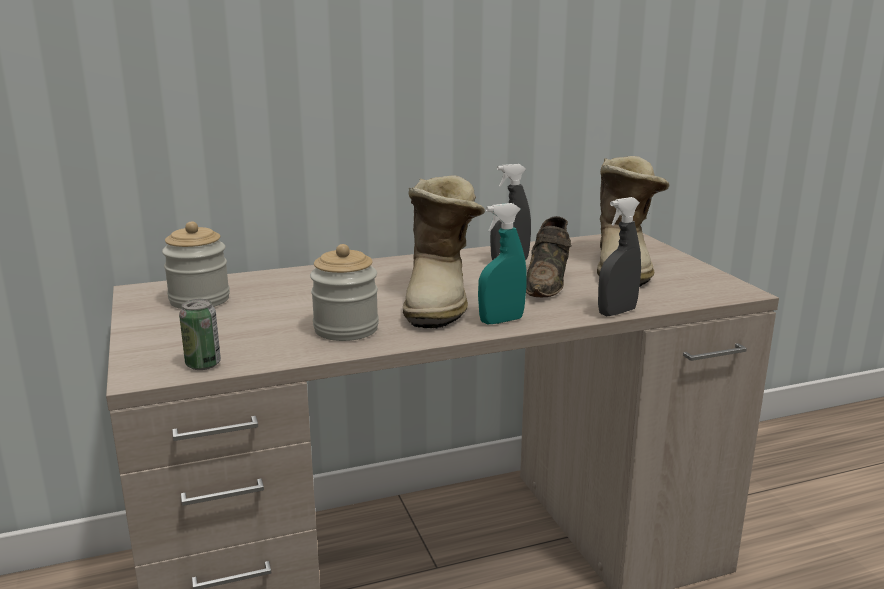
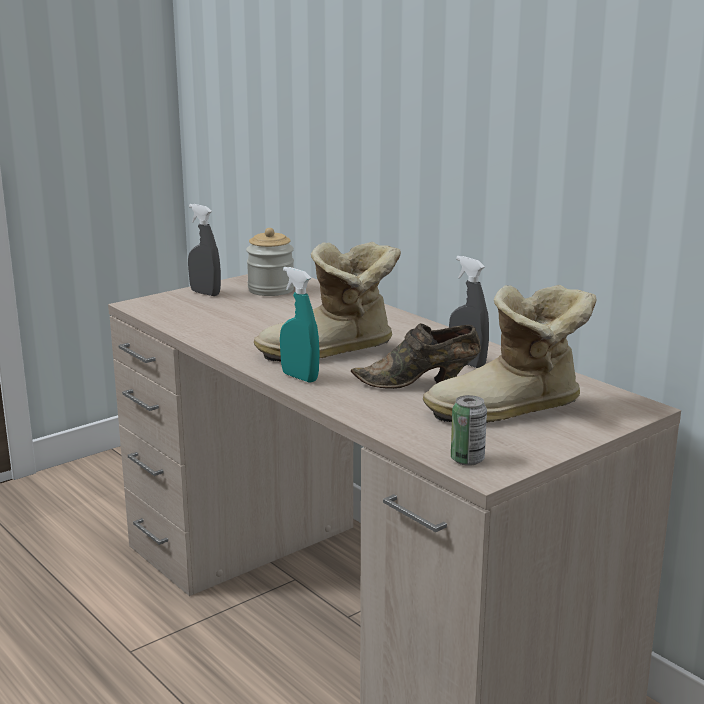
camera: 70 degrees right, 0 degrees up
can [179,299,221,370] -> can moved to [451,395,487,466]
jar [310,244,379,341] -> none
grey spray bottle [598,197,641,316] -> grey spray bottle moved to [188,204,221,296]

